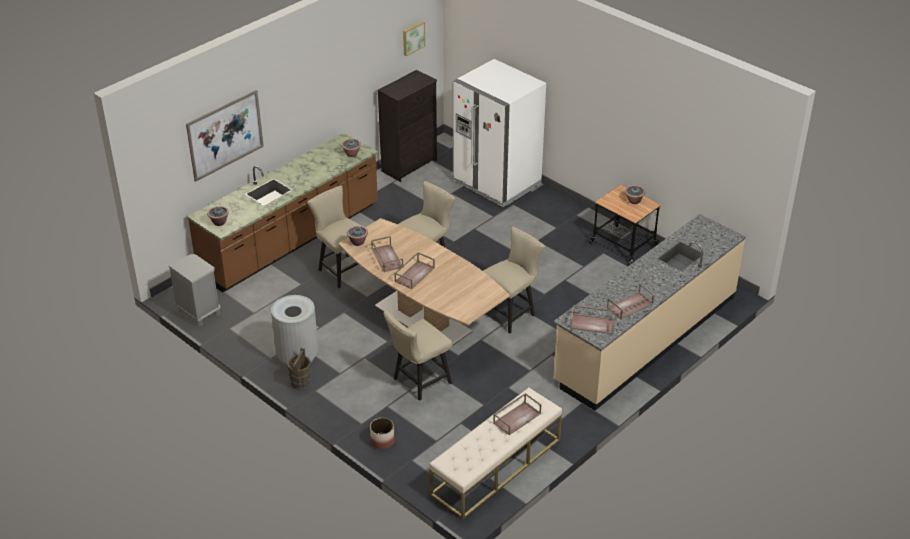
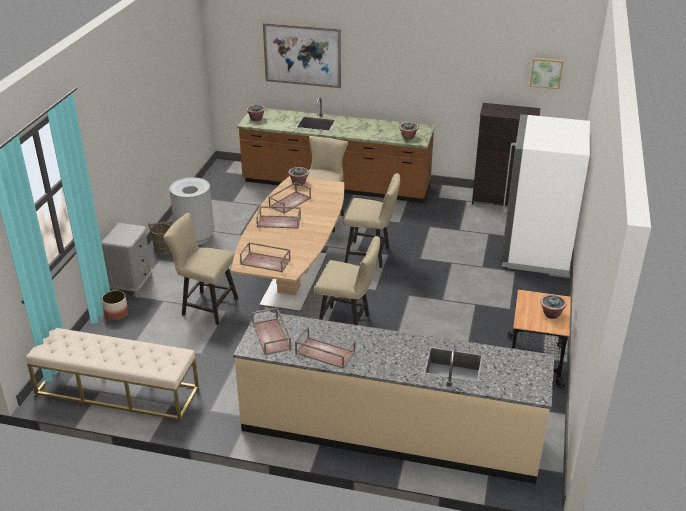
camera: 60 degrees right, 5 degrees down
grey nightstand [169,254,221,326] -> grey nightstand moved to [101,223,153,298]
brown tray [493,393,541,435] -> brown tray moved to [240,242,291,272]

